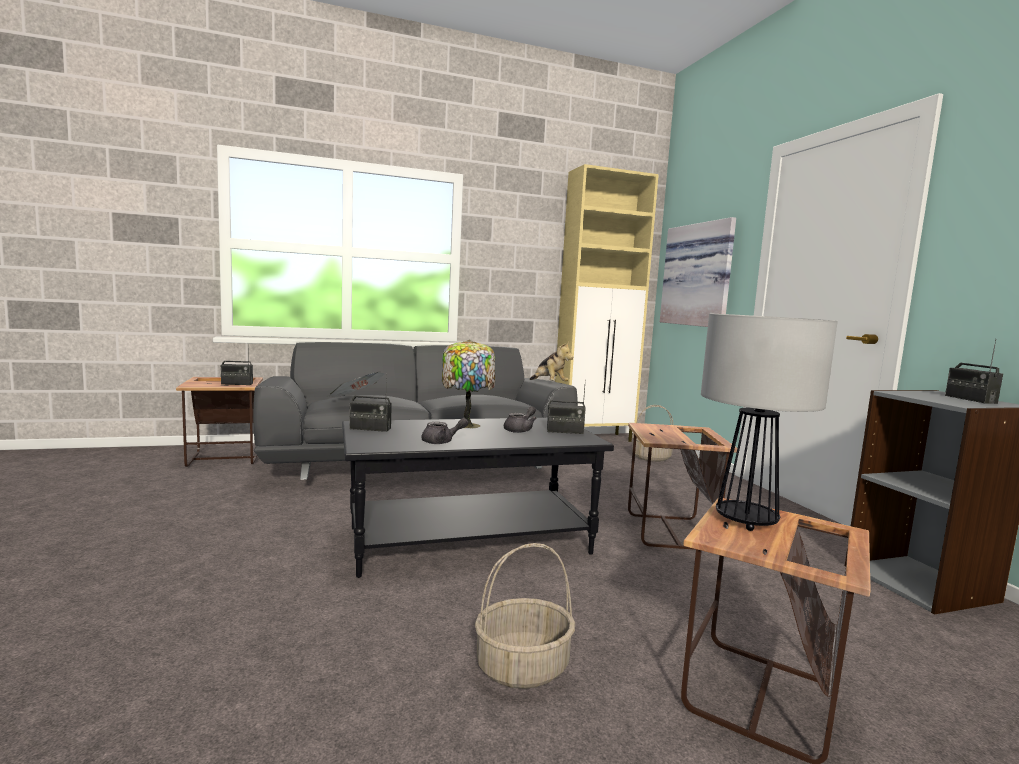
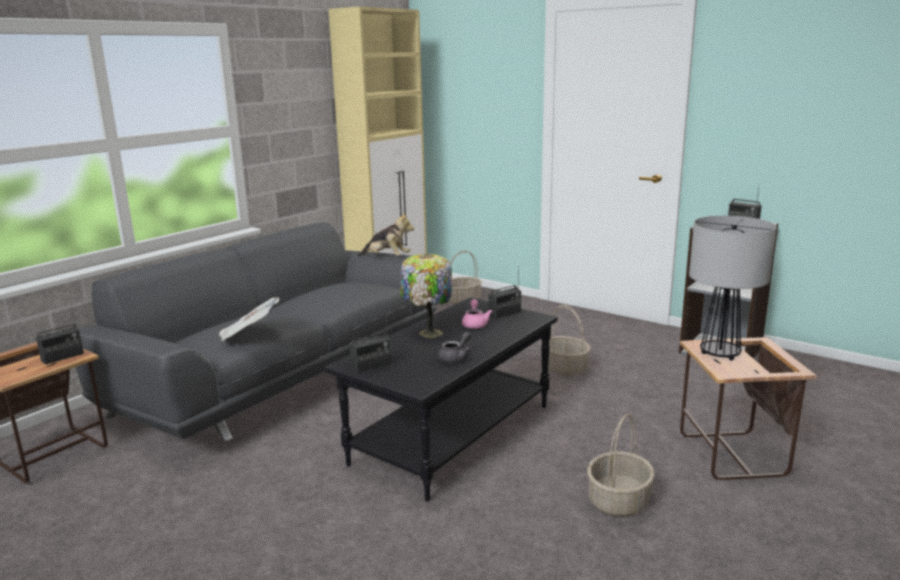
camera: 35 degrees left, 10 degrees up
grey teapot [504,406,537,433] -> pink teapot [462,299,493,329]
side table [628,423,737,550] -> basket [548,305,590,376]
picture [660,217,736,327] -> none

